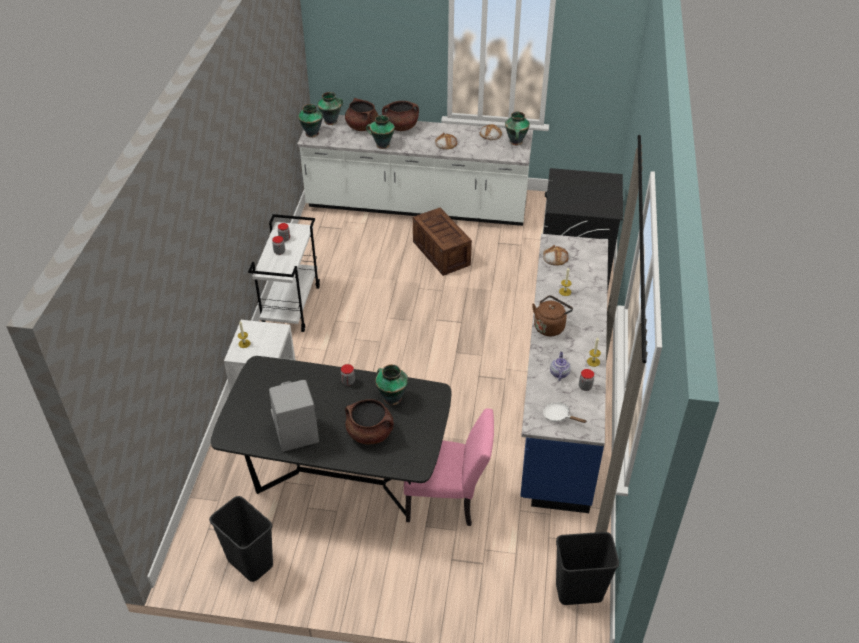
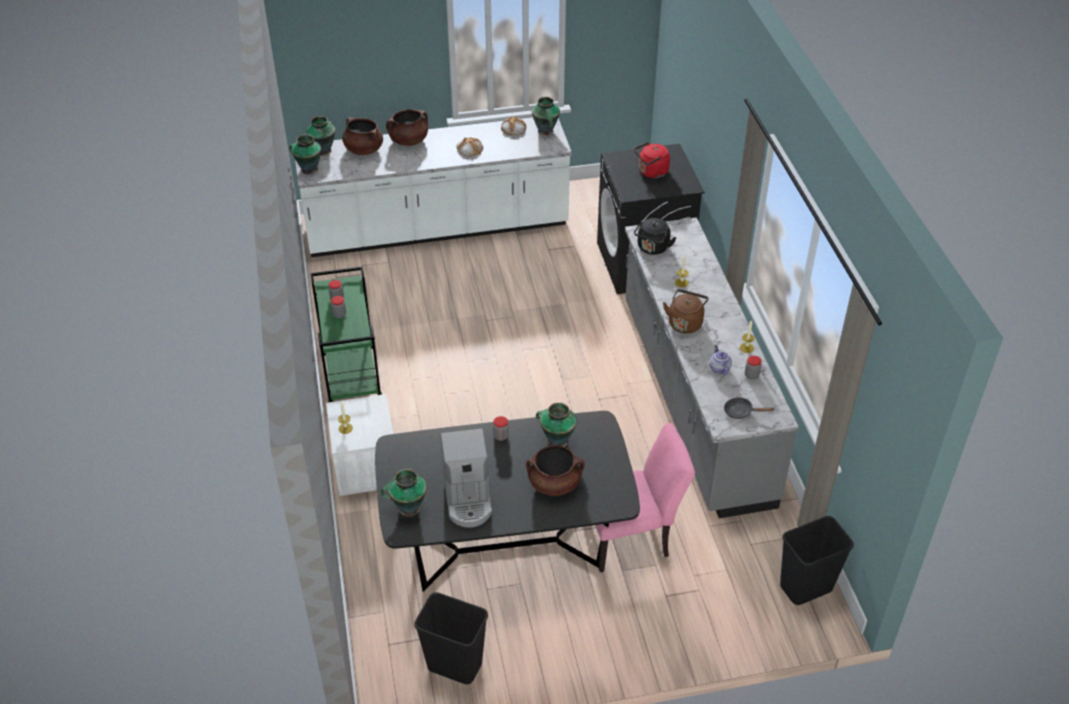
camera: 20 degrees left, 0 degrees up
white cart [248,214,320,332] -> green cart [311,267,382,402]
coffee machine [269,380,319,452] -> coffee machine turned 150 degrees counterclockwise [441,429,492,528]
vase [366,115,395,149] -> vase moved to [380,469,427,516]
crate [413,207,472,276] -> none
blue counter [520,234,608,513] -> grey counter [625,218,798,518]
bread [543,245,568,266] -> black kettle [634,218,677,255]
white frying pan [543,402,586,423] -> black frying pan [724,397,775,419]
none -> red kettle [634,142,670,178]

